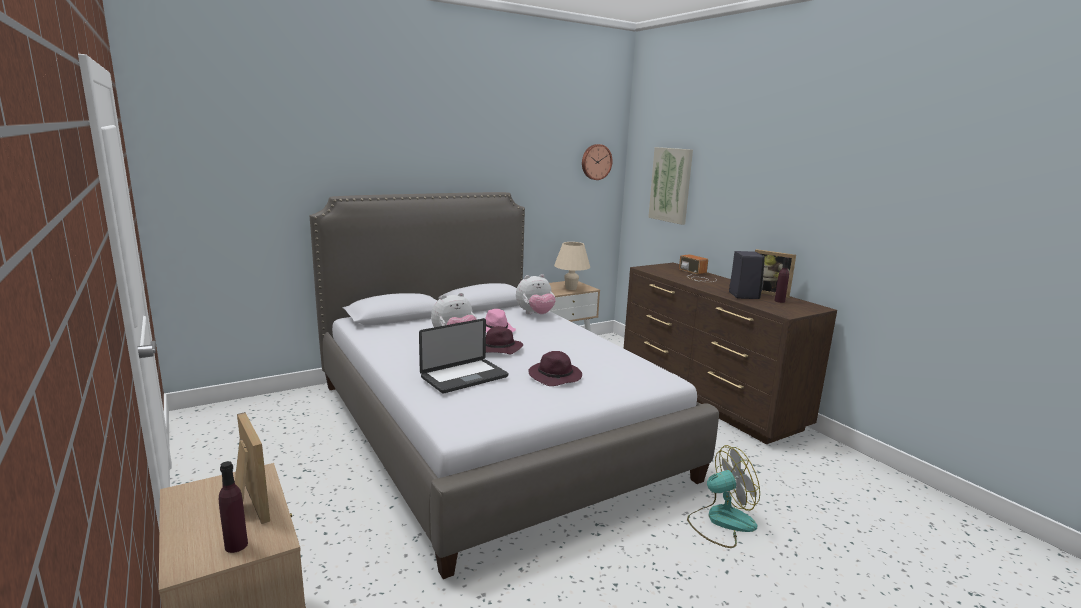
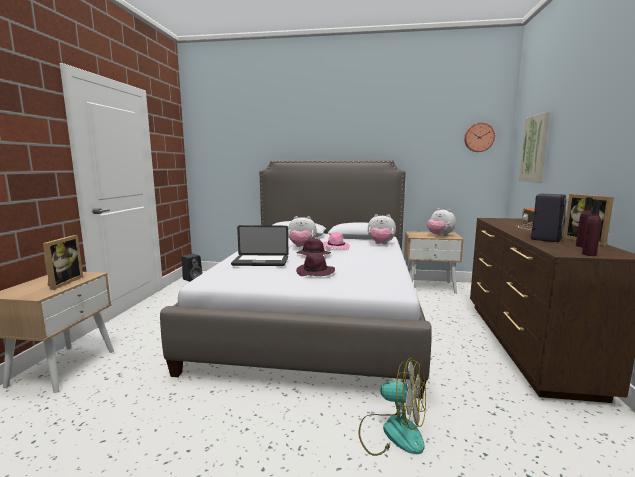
camera: 40 degrees right, 5 degrees down
purple bottle [219,461,248,553] -> purple bottle moved to [582,201,601,256]
beige table lamp [554,242,590,290] -> plush toy [427,208,456,236]
none -> black speaker [182,254,202,282]

